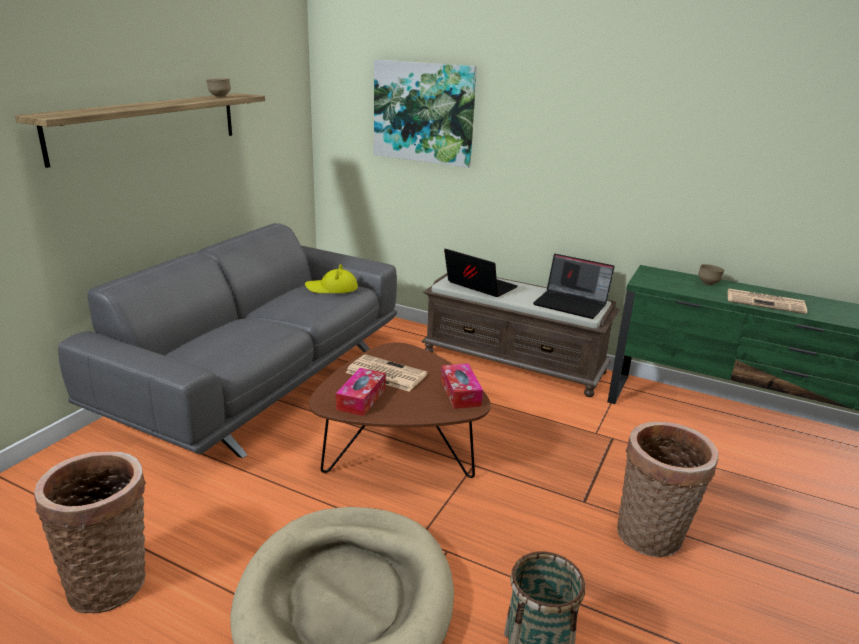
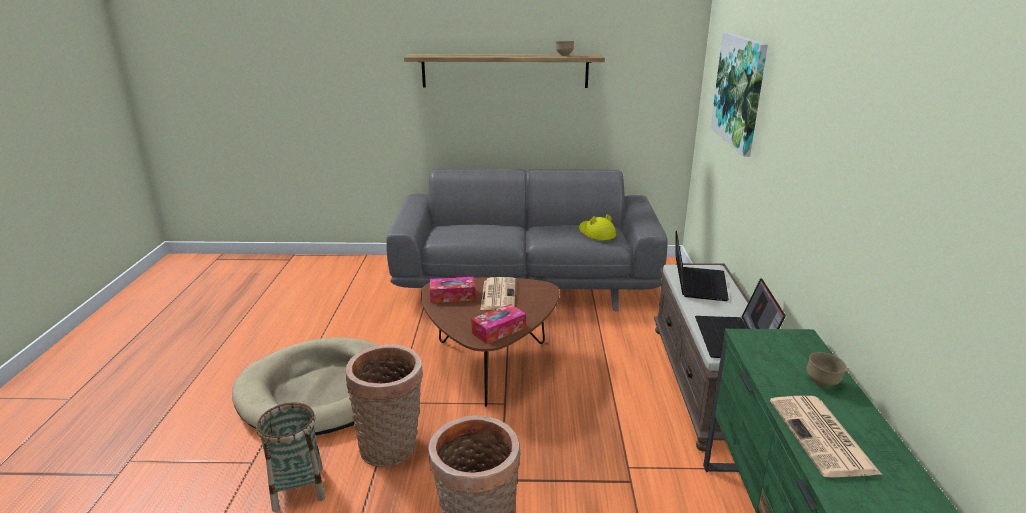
camera: 65 degrees right, 0 degrees up
basket [34,452,146,614] -> basket moved to [346,344,423,467]

